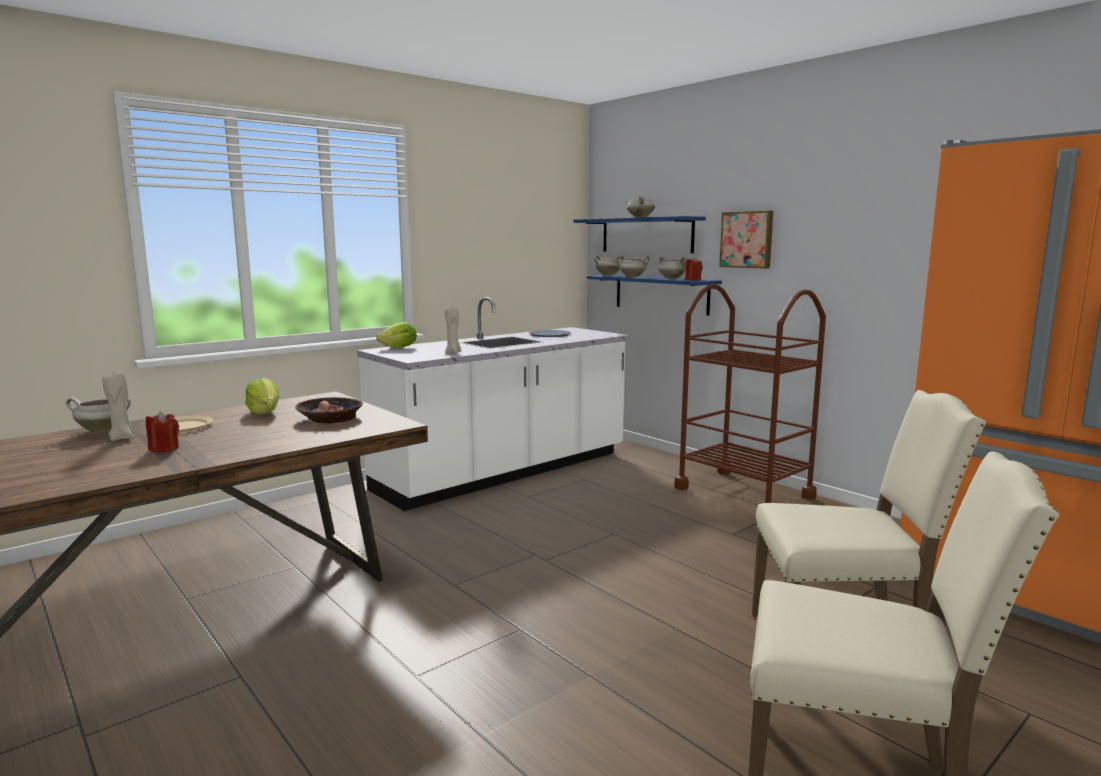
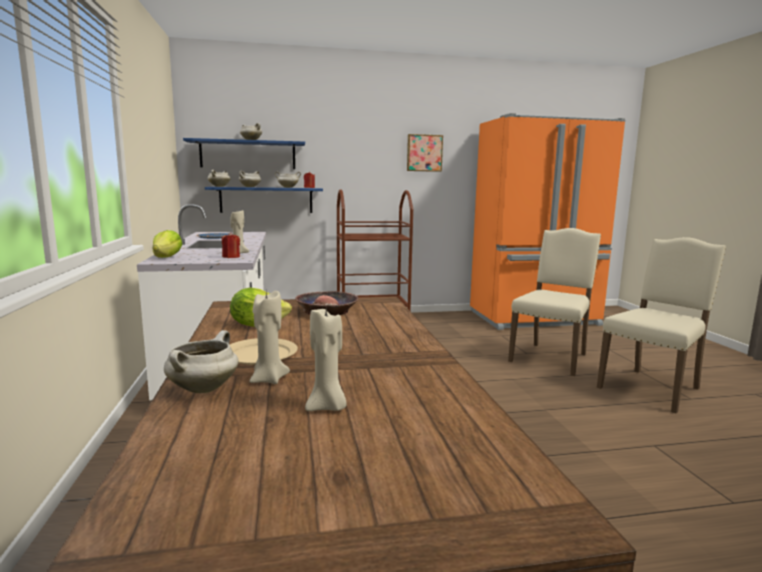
camera: 60 degrees left, 0 degrees up
red candle [146,412,179,452] -> red candle moved to [222,233,240,258]
picture [719,211,773,269] -> picture moved to [407,134,443,172]
none -> beige candle [305,308,347,411]

